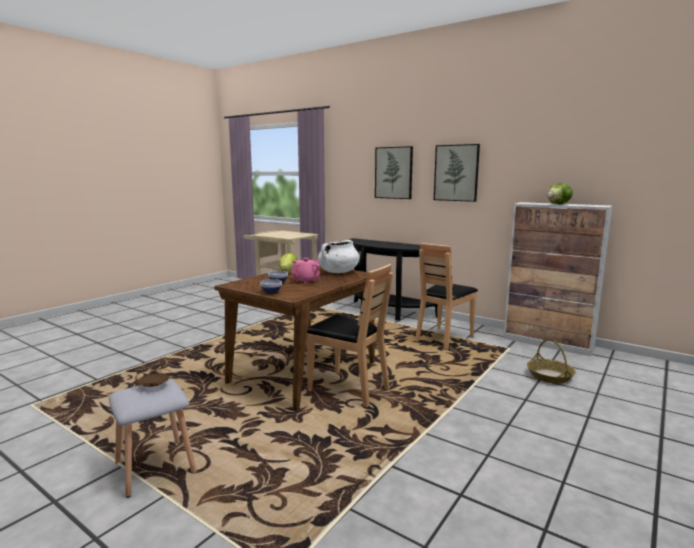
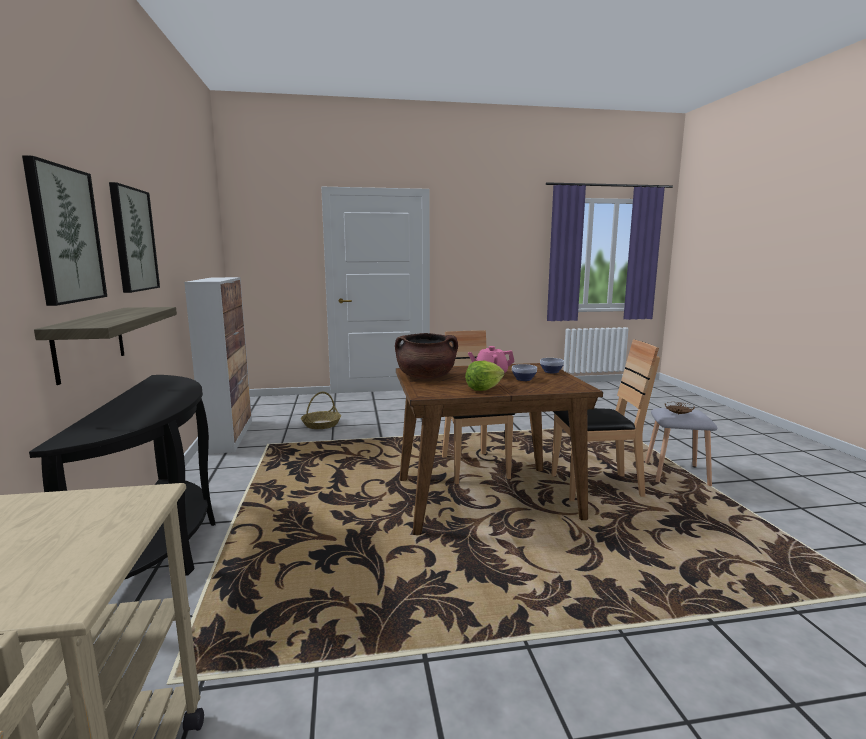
camera: 135 degrees left, 0 degrees up
white cooking pot [318,240,359,273] -> brown cooking pot [395,333,458,379]
brown chair [415,243,478,350] -> brown chair moved to [551,339,660,501]
lettuce [547,183,573,204] -> none
none -> shelf [34,307,177,385]

